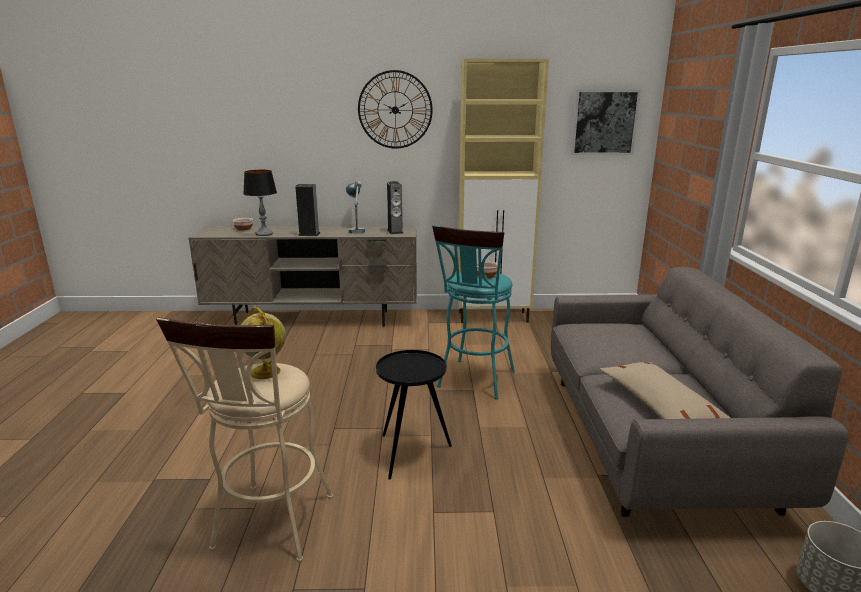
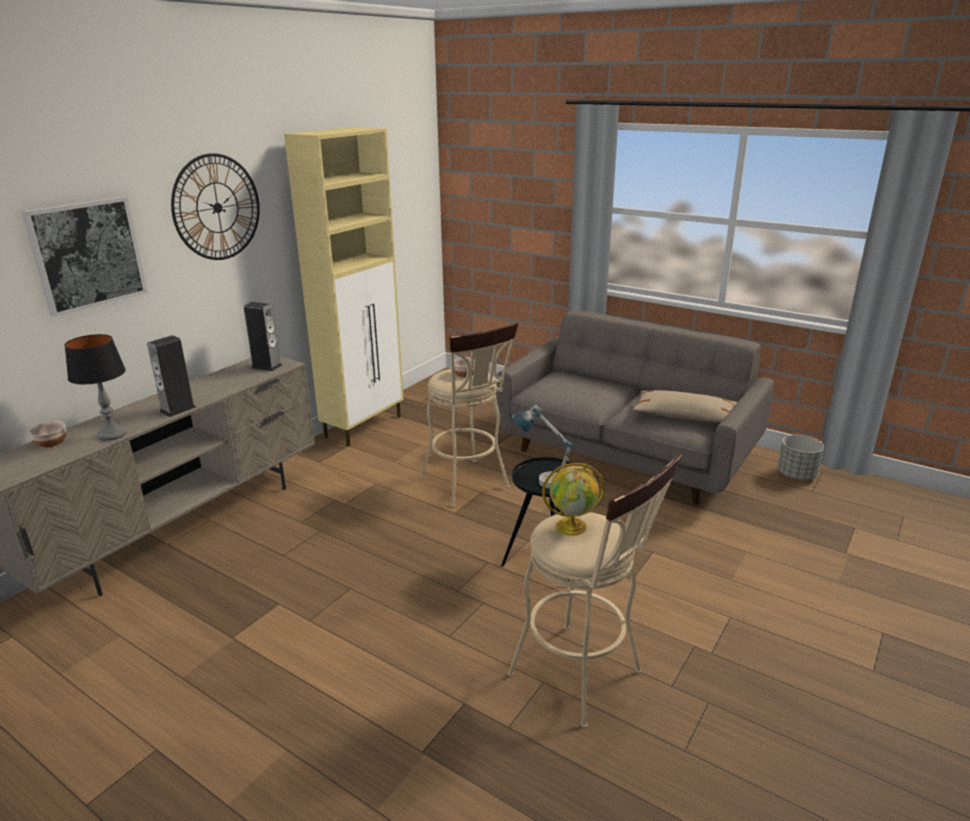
camera: 55 degrees left, 5 degrees up
table lamp [346,181,365,234] -> table lamp moved to [511,405,573,489]
turquoise stool [432,225,515,400] -> beige stool [421,323,518,507]
picture [571,90,641,155] -> picture moved to [21,196,148,317]

